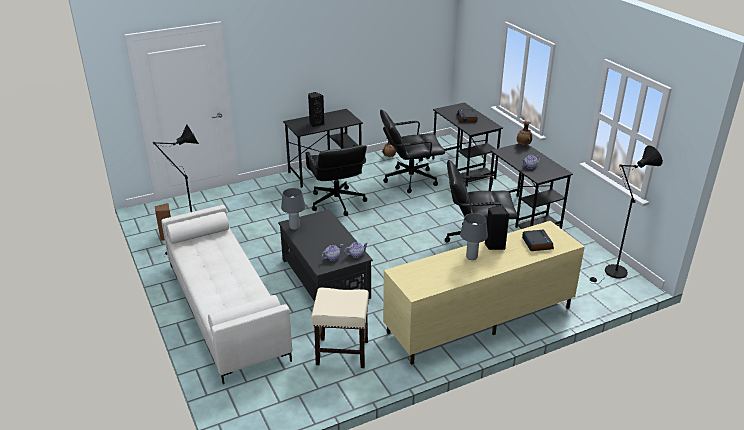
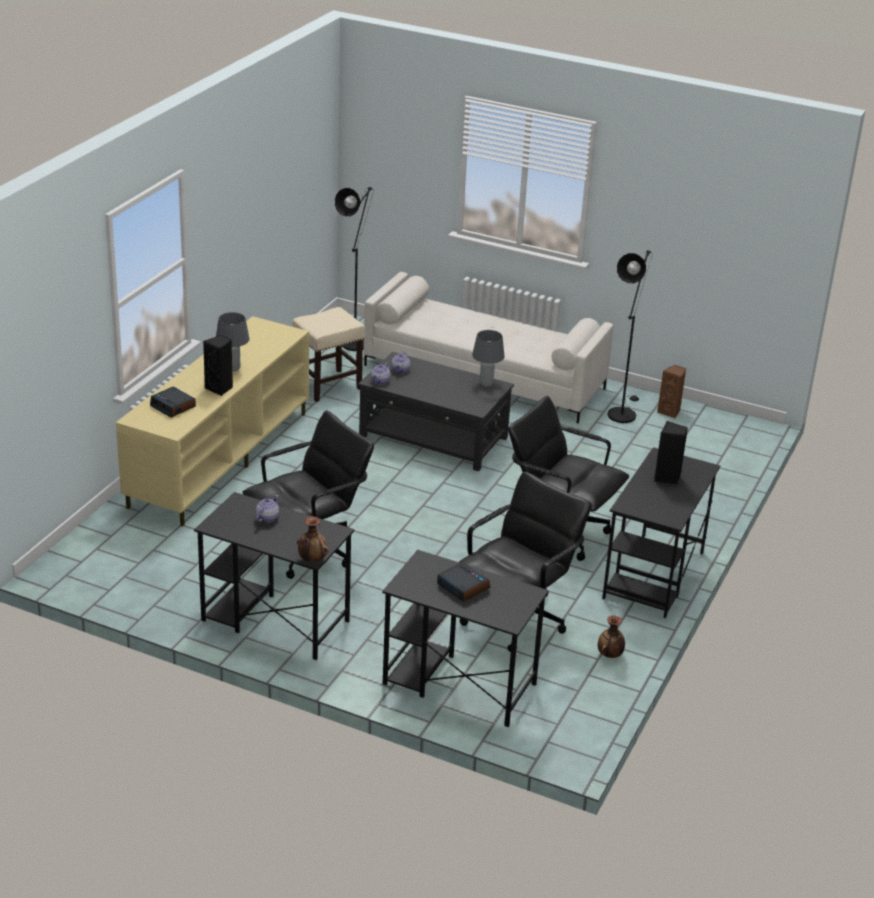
camera: 140 degrees right, 0 degrees up
black floor lamp [590,145,663,284] -> black floor lamp moved to [335,187,374,351]

